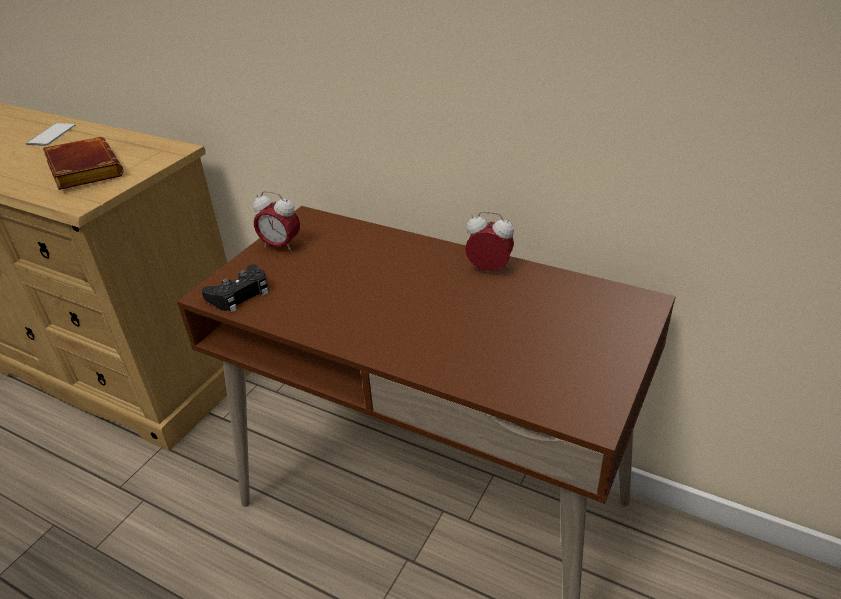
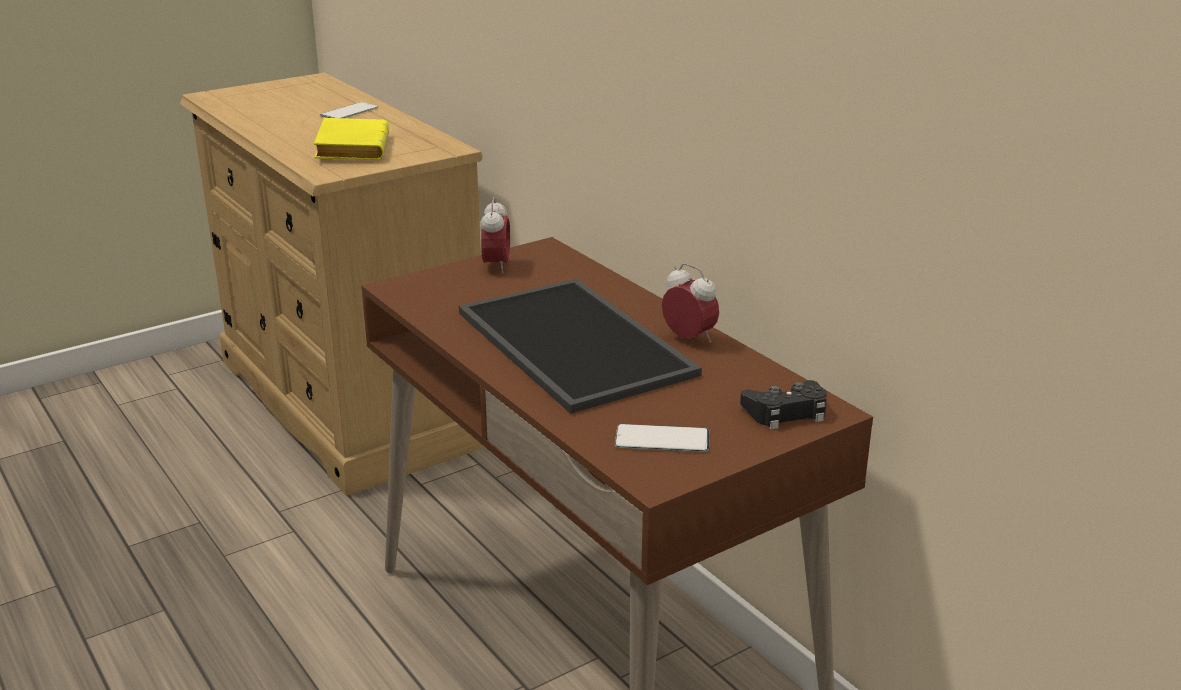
camera: 25 degrees right, 10 degrees down
brown book [43,137,123,190] -> yellow book [314,118,389,160]
black game controller [201,265,269,313] -> black game controller moved to [740,380,827,430]
alarm clock [253,191,300,252] -> alarm clock turned 135 degrees counterclockwise [481,197,510,273]
none -> tray [459,279,702,414]
none -> phone [615,424,709,452]

